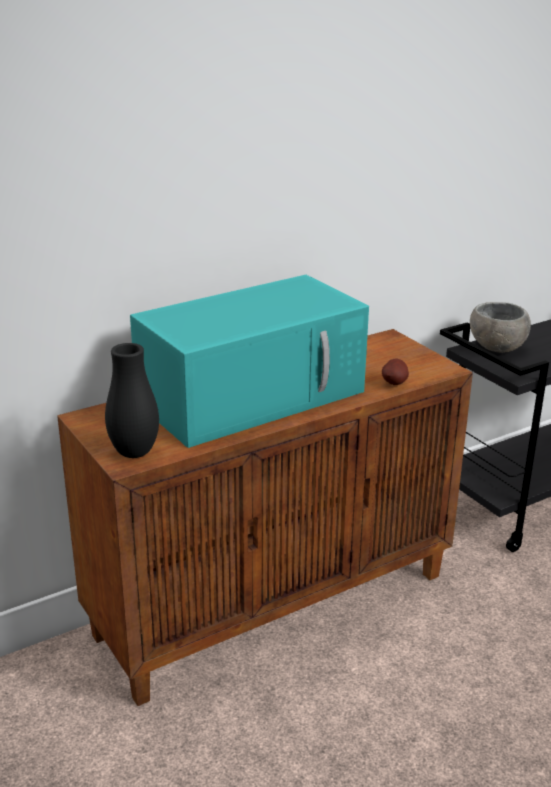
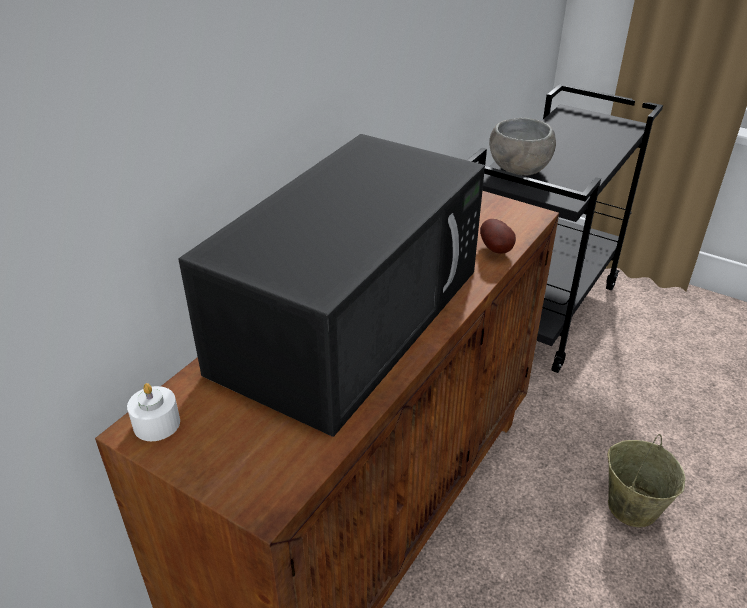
camera: 25 degrees left, 10 degrees up
black vase [105,343,159,458] -> none
turquoise microwave [130,275,369,448] -> black microwave [179,134,485,437]
none -> white candle [127,383,180,441]
none -> beige bucket [607,434,686,527]

